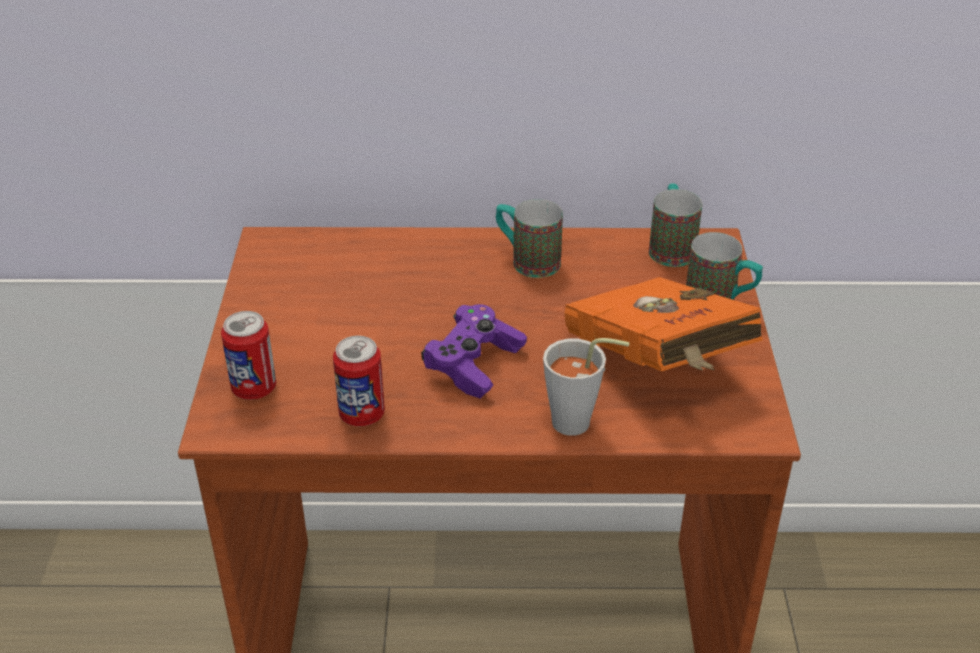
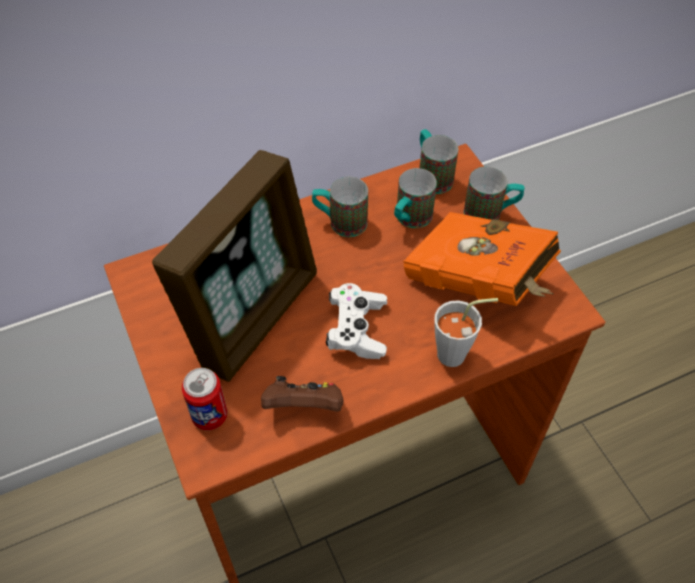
camera: 25 degrees left, 15 degrees up
can [333,336,385,426] -> brown game controller [261,376,344,412]
purple game controller [421,304,527,399] -> white game controller [326,283,387,359]
none -> picture frame [152,150,317,382]
none -> mug [394,168,437,228]

